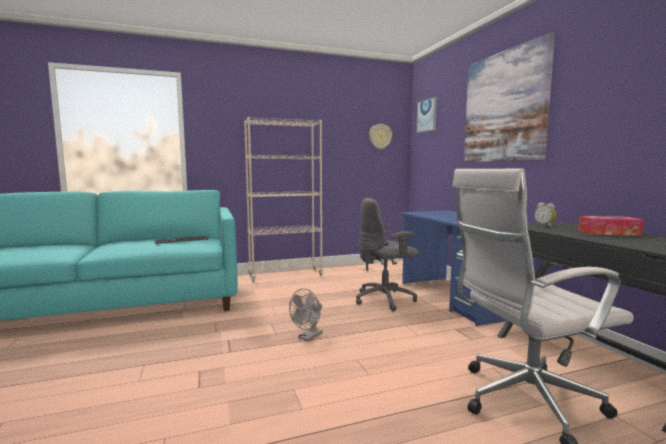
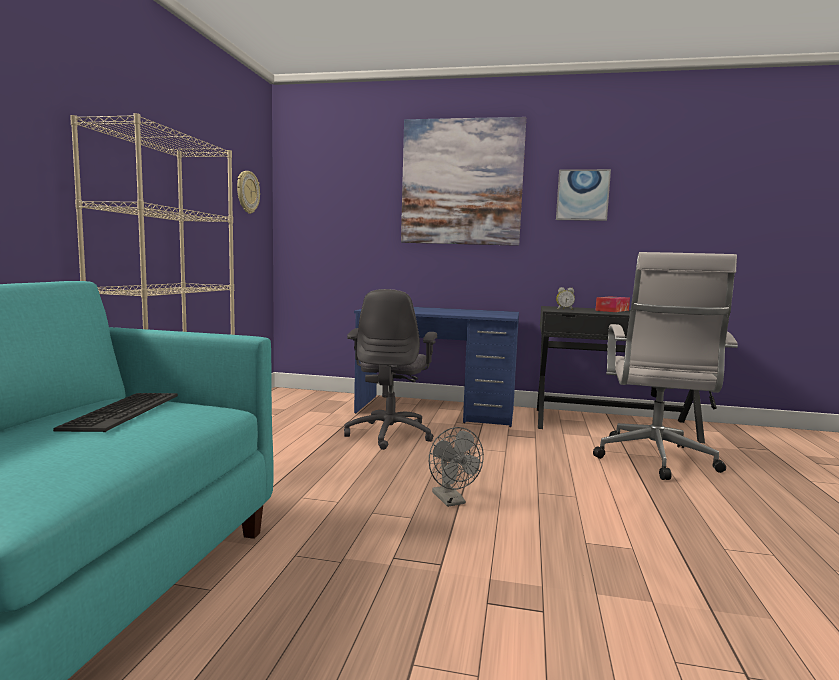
camera: 60 degrees left, 0 degrees up
picture [417,97,437,133] -> picture moved to [556,169,611,221]

